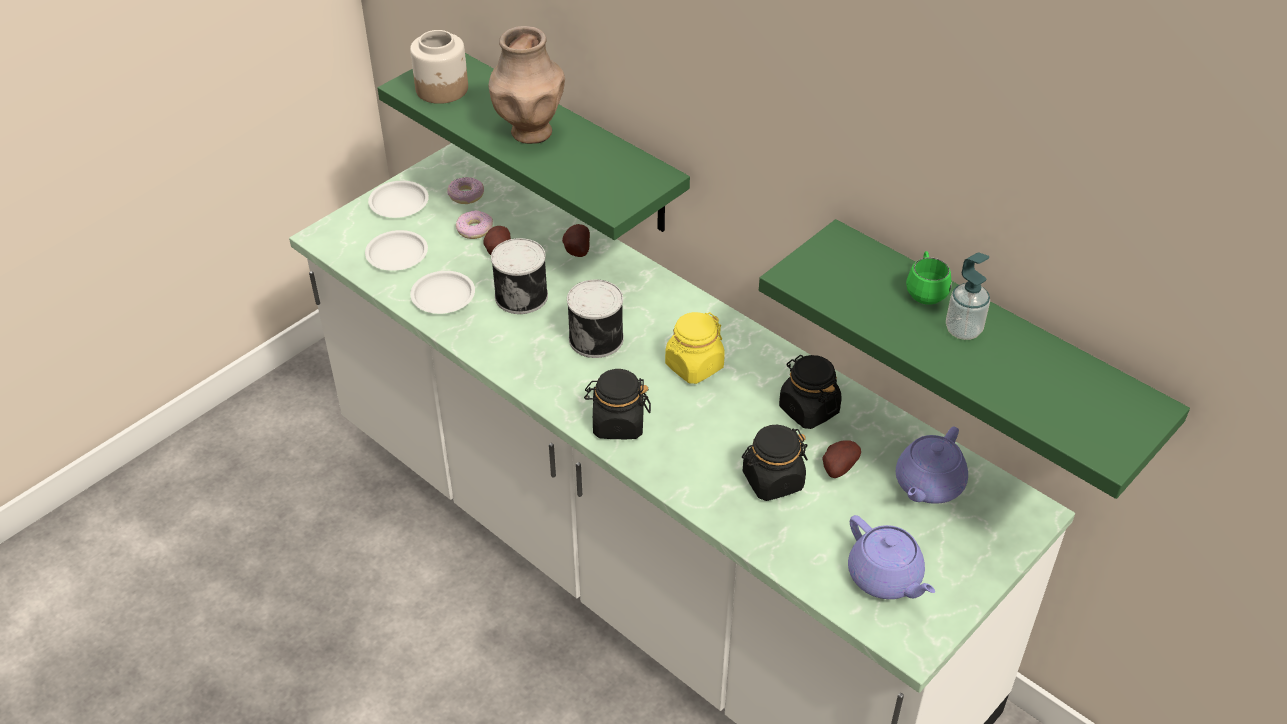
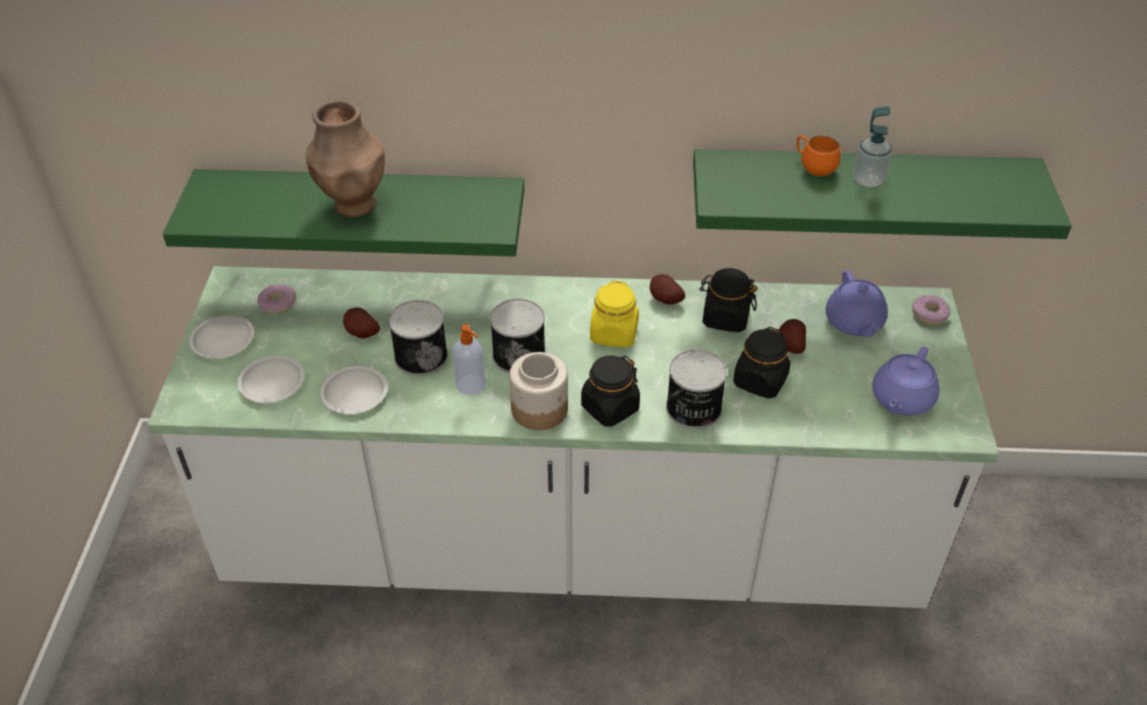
camera: 40 degrees left, 0 degrees up
jar [410,30,468,104] -> jar moved to [509,352,568,430]
donut [456,210,493,239] -> donut moved to [912,295,950,325]
potato [562,224,590,257] -> potato moved to [650,274,685,305]
purple teapot [848,515,935,599] -> purple teapot turned 105 degrees clockwise [872,347,940,415]
green mug [906,251,951,305] -> orange mug [797,135,841,176]
none -> soap dispenser [453,324,485,395]
none -> can [666,349,727,429]

